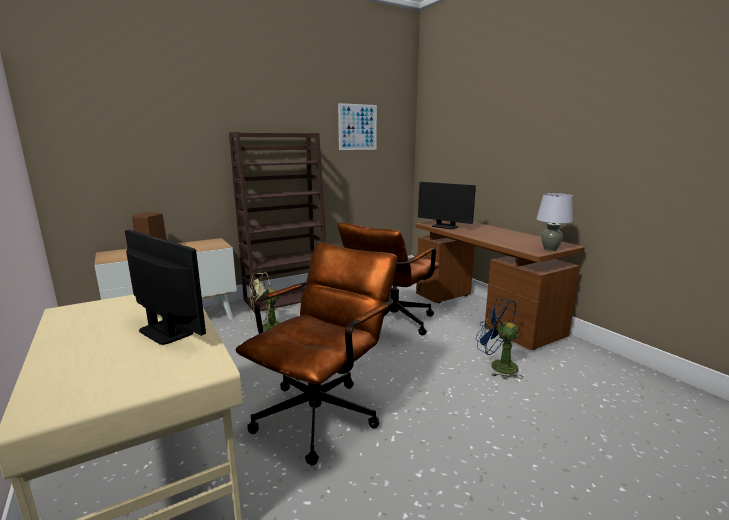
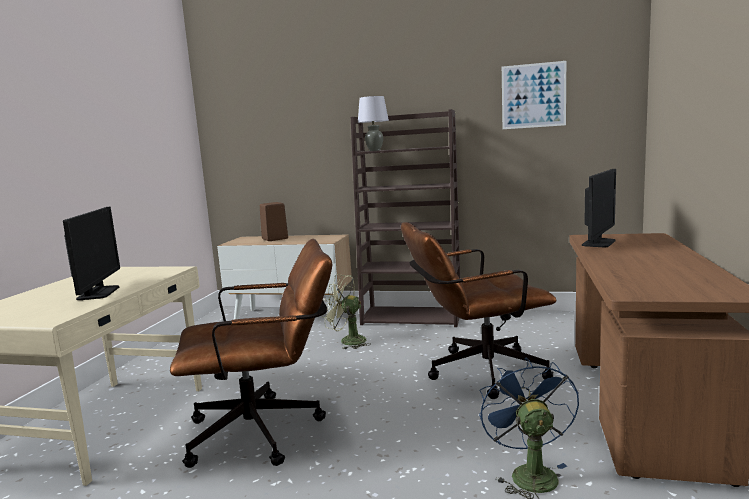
camera: 45 degrees right, 5 degrees down
monitor [418,182,476,229] -> monitor turned 135 degrees counterclockwise [582,169,616,247]
grey table lamp [536,193,573,251] -> grey table lamp moved to [358,96,389,151]

